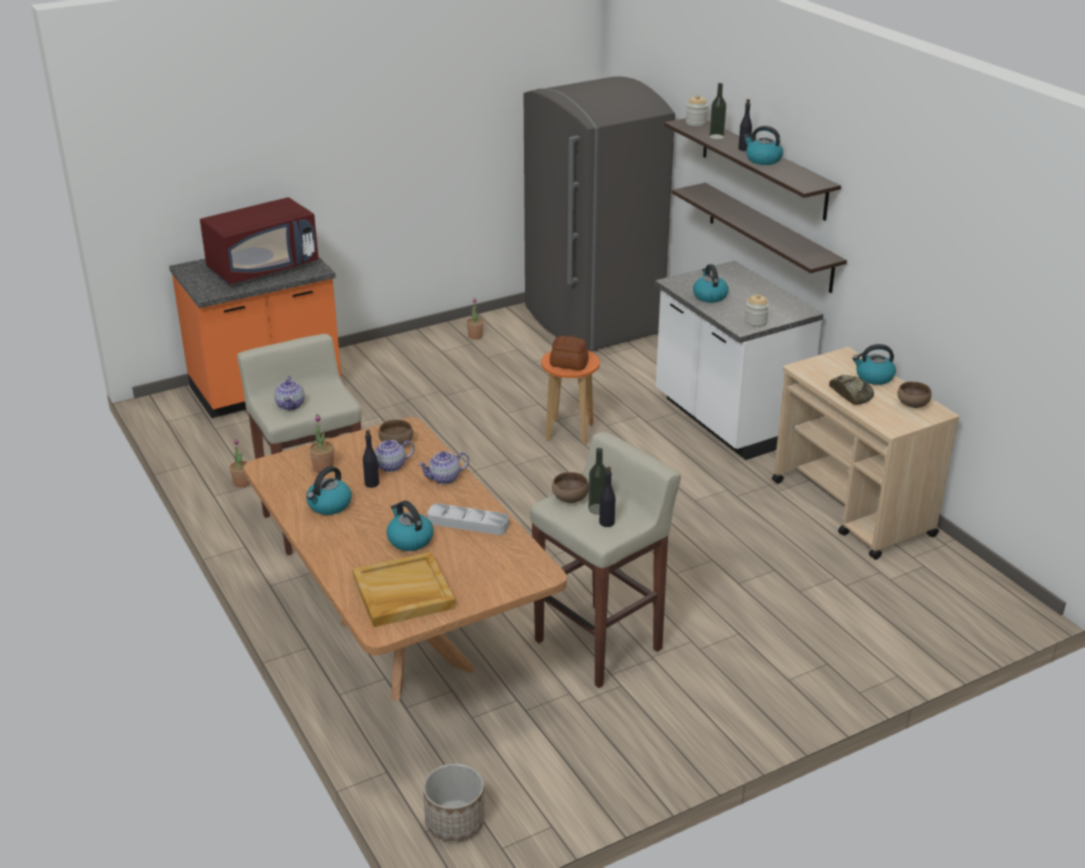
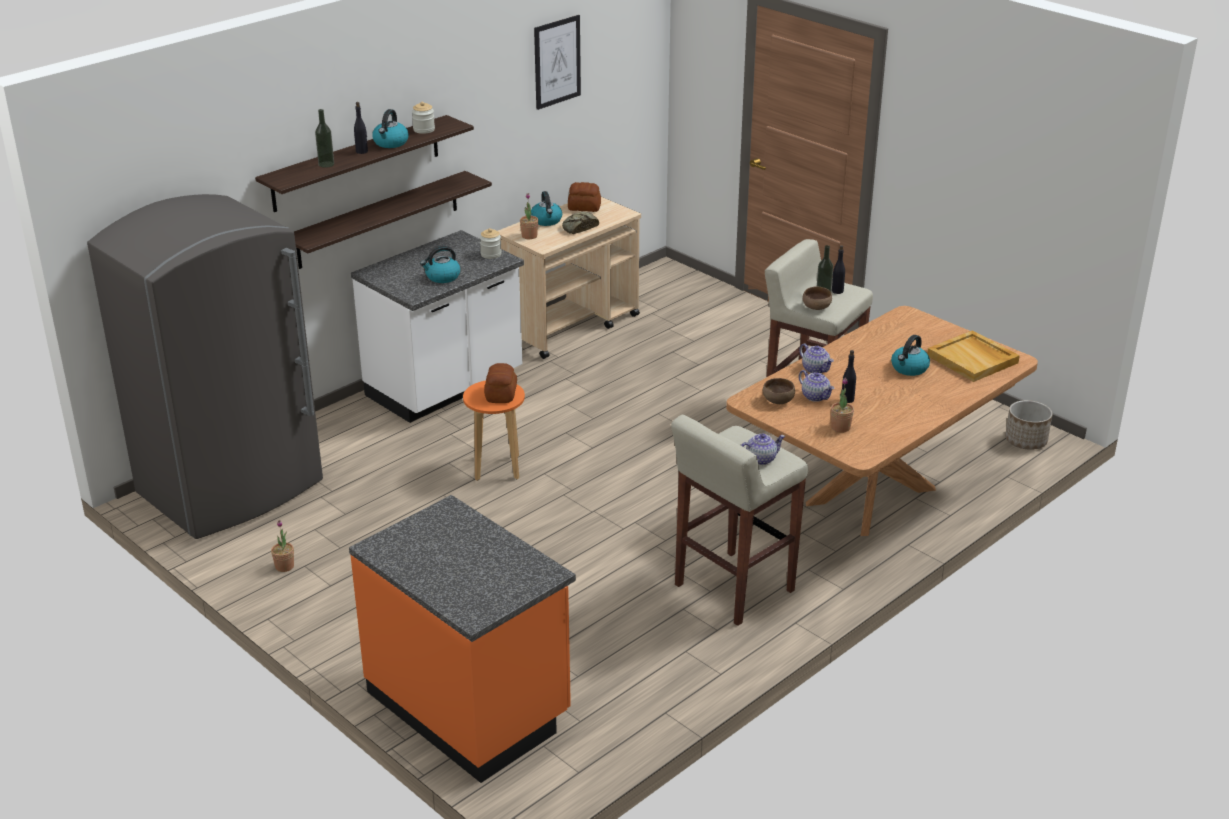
camera: 105 degrees left, 0 degrees up
red microwave [200,197,319,284] -> none
potted plant [230,438,250,488] -> potted plant moved to [520,193,538,239]
kettle [306,466,352,515] -> none
grey tray [427,503,509,535] -> none
jar [686,95,708,126] -> jar moved to [412,102,435,134]
brown bowl [897,382,931,408] -> bread [568,182,601,212]
none -> picture [534,15,581,110]

